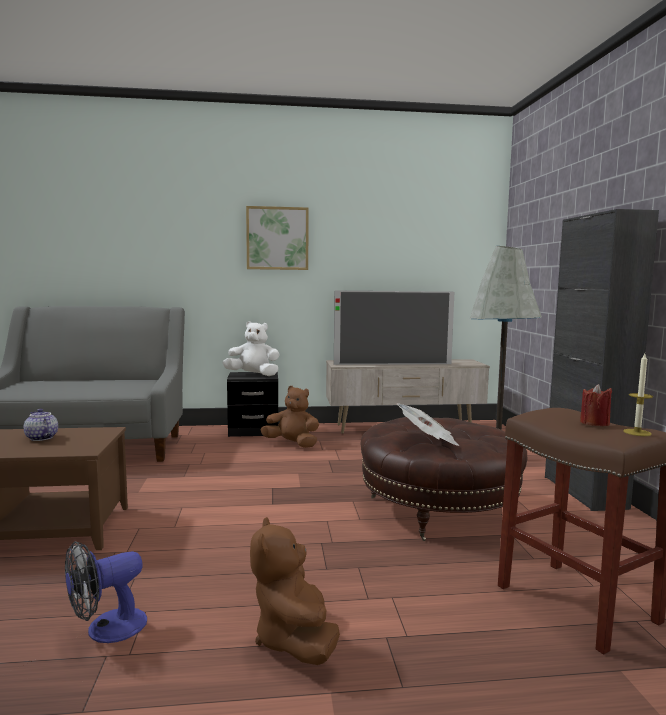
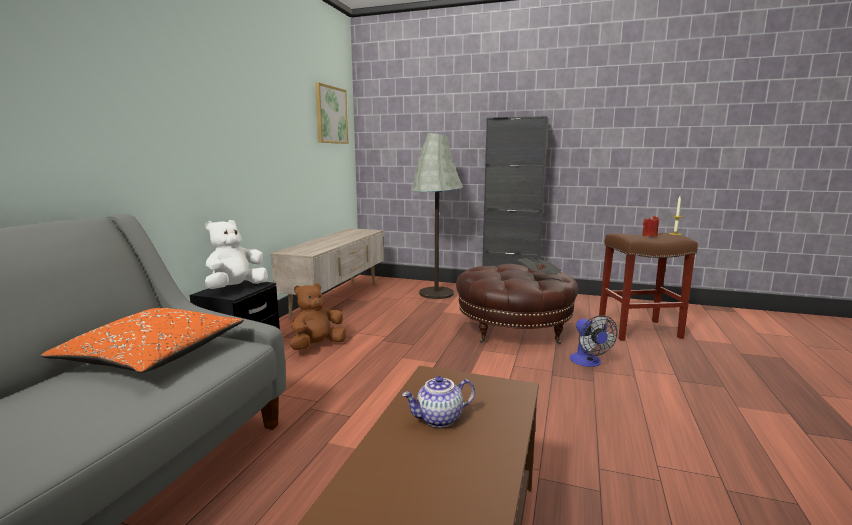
camera: 65 degrees left, 5 degrees up
fan [65,541,147,643] -> fan moved to [570,315,618,367]
picture [246,206,309,270] -> picture moved to [315,82,348,144]
brown plush toy [250,517,340,665] -> none
television [334,291,454,365] -> none
none -> orange pillow [41,308,244,373]

